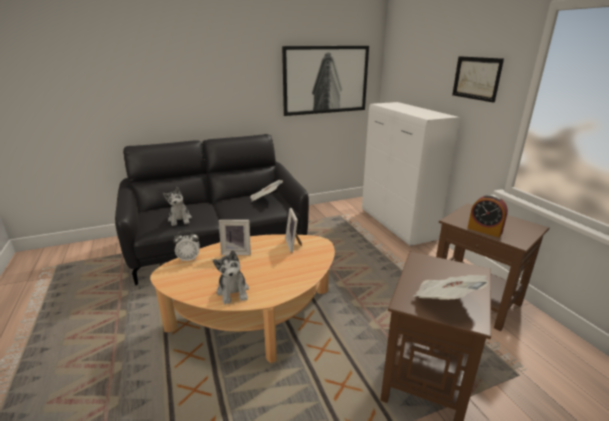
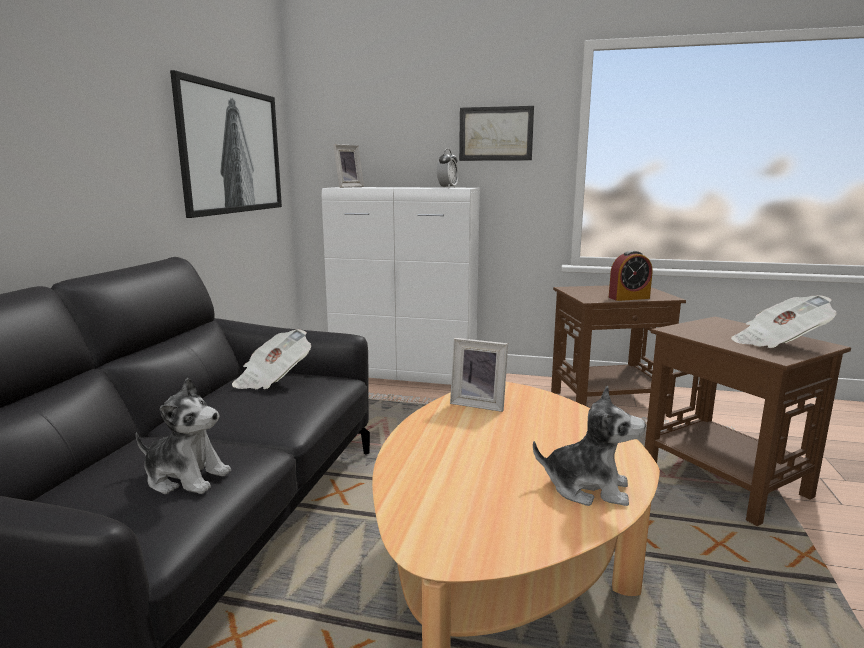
camera: 55 degrees left, 10 degrees down
alarm clock [173,230,200,261] -> alarm clock moved to [437,149,459,188]
picture frame [219,220,251,255] -> picture frame moved to [333,144,364,188]

